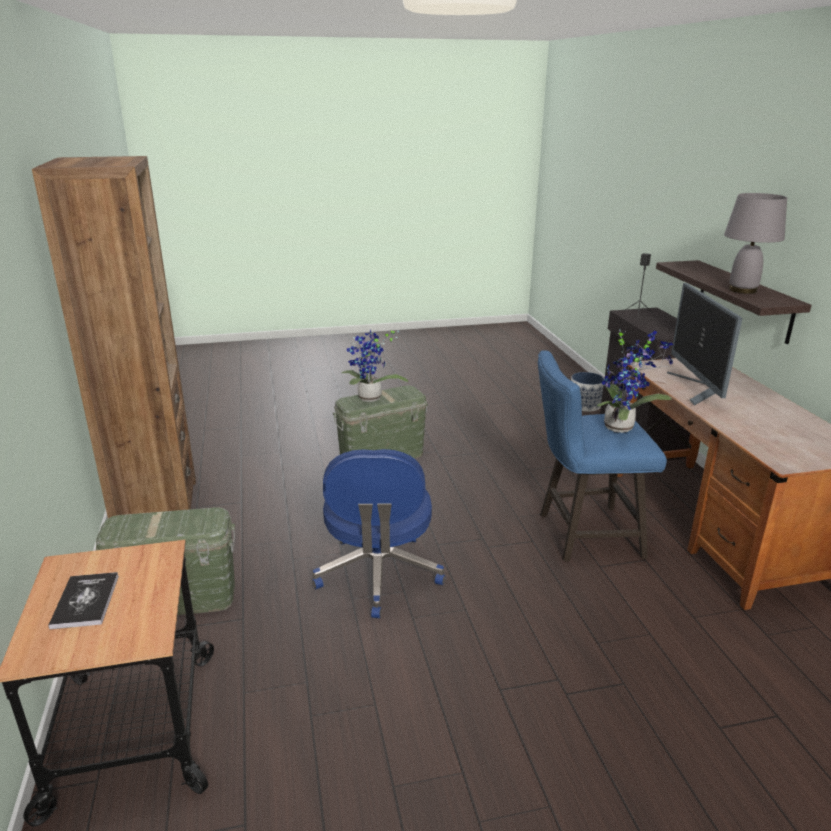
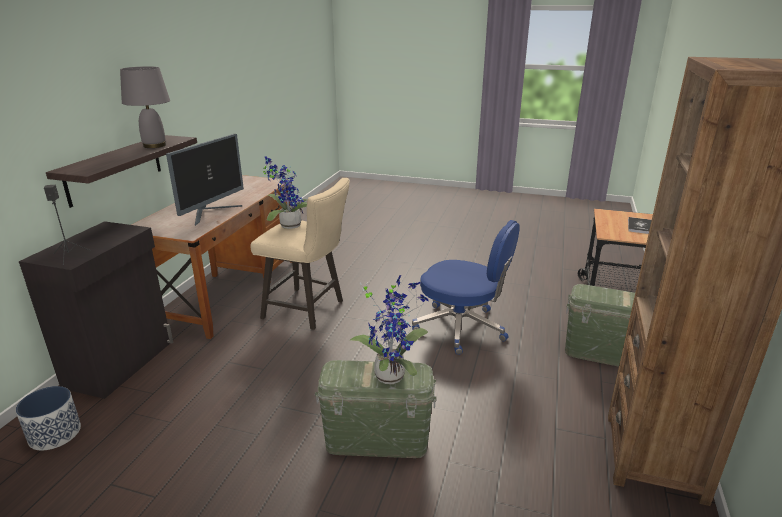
camera: 150 degrees left, 0 degrees up
blue office chair [312,449,445,618] -> blue office chair turned 90 degrees clockwise [412,220,520,355]
blue stool [538,350,667,562] -> beige stool [250,178,350,330]

